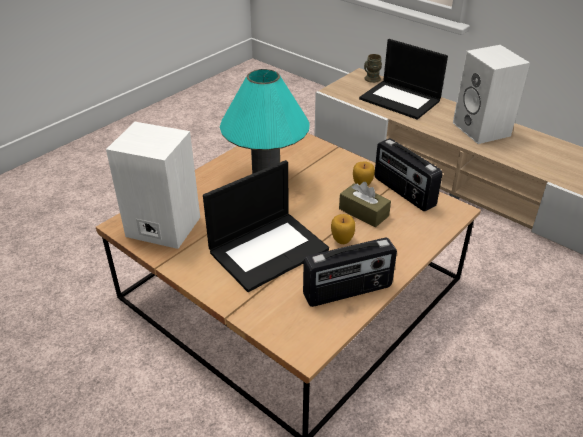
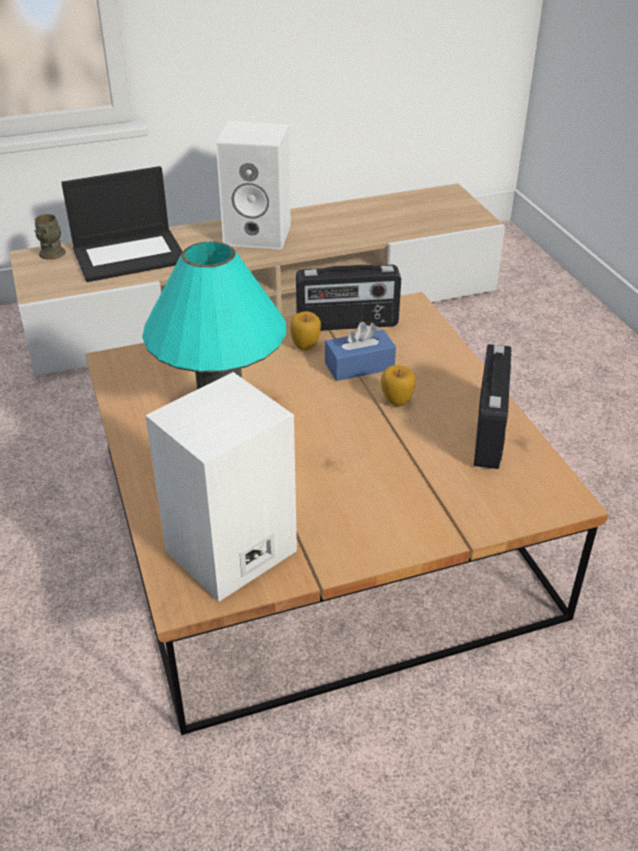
camera: 60 degrees left, 0 degrees up
laptop [203,160,329,292] -> none
brown tissue box [339,182,391,227] -> blue tissue box [325,322,396,381]

